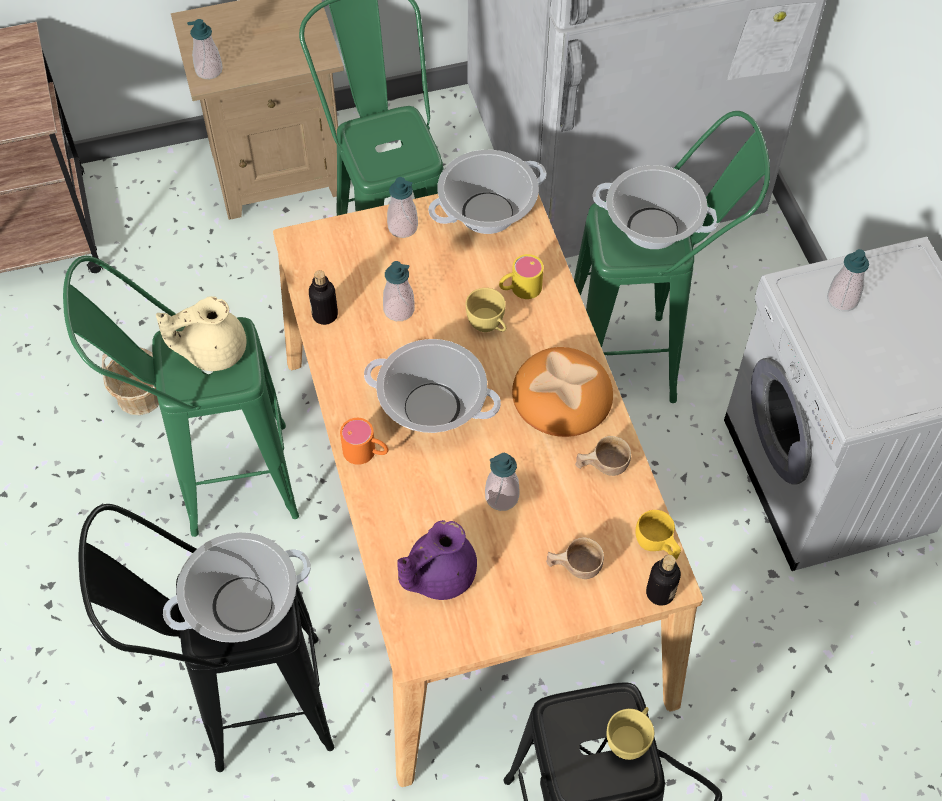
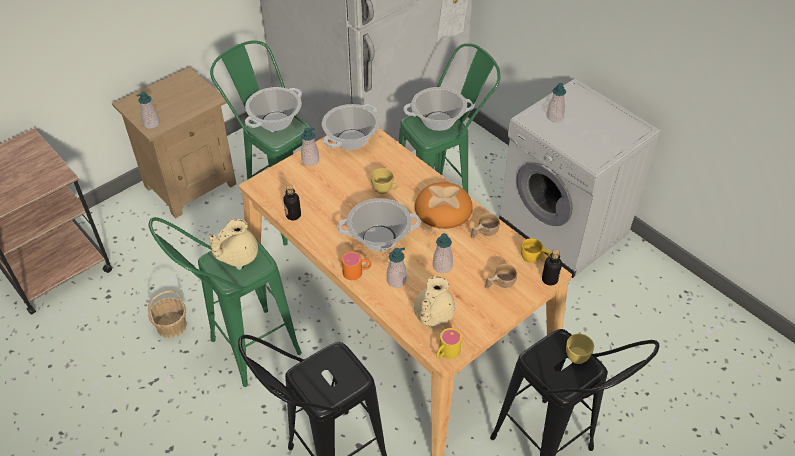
camera: 25 degrees left, 10 degrees down
cooking pot [163,532,311,643] -> cooking pot moved to [245,87,302,131]
soap dispenser [383,261,415,321] -> soap dispenser moved to [387,248,407,288]
purple teapot [398,520,477,600] -> beige teapot [414,276,455,327]
yellow mug [499,254,544,299] -> yellow mug moved to [436,328,462,359]

